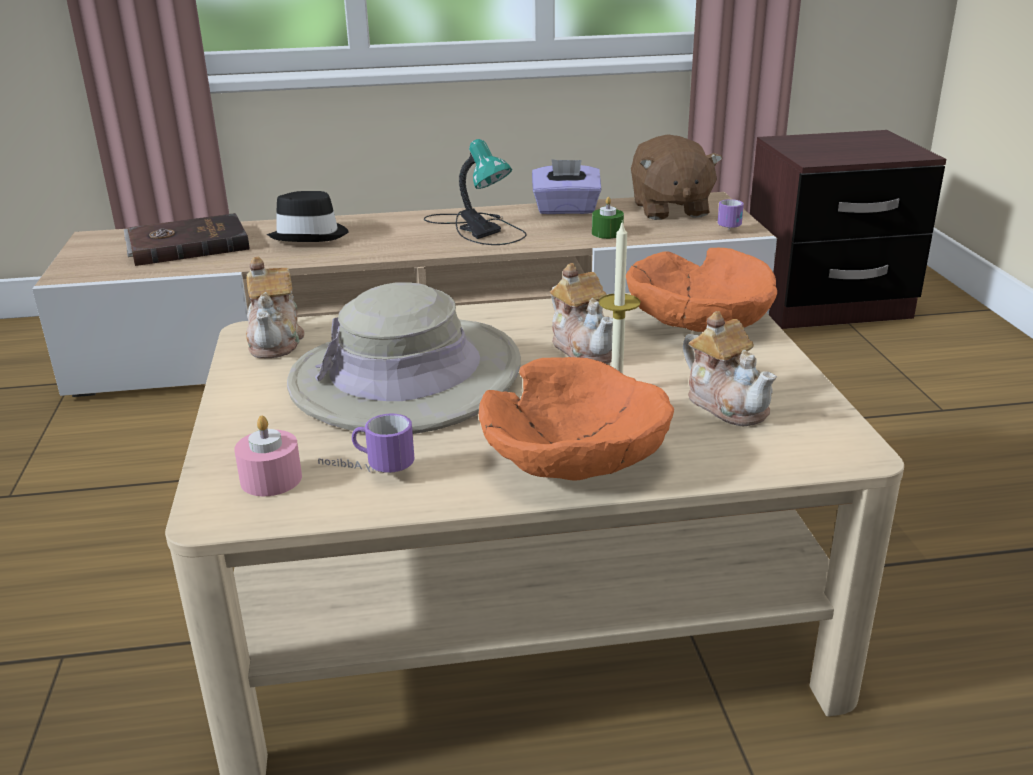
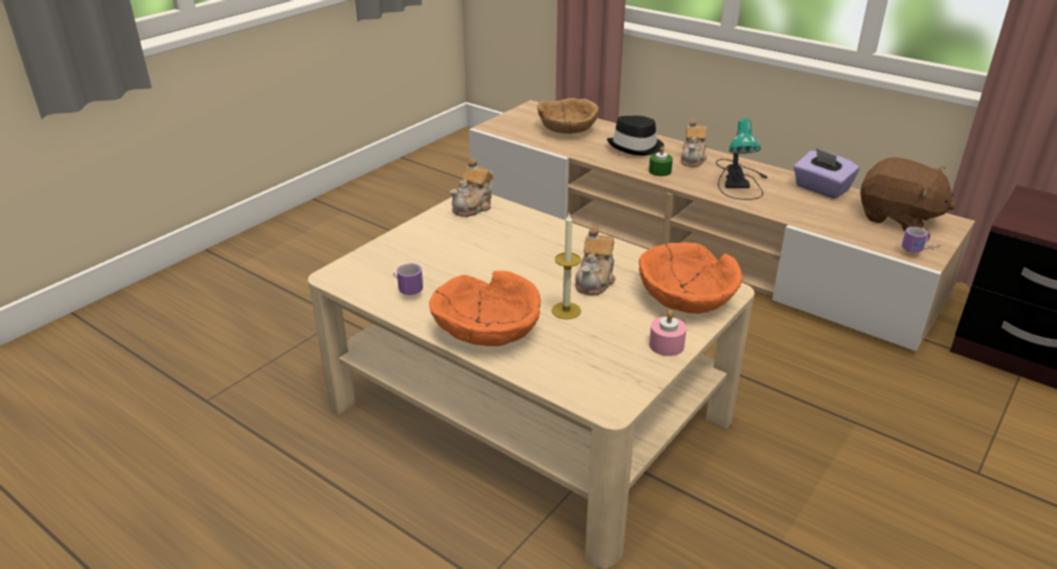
camera: 45 degrees right, 5 degrees up
brown book [124,213,250,266] -> brown bowl [537,98,599,134]
pink candle [234,416,302,496] -> pink candle moved to [649,310,687,356]
beige hat [287,282,521,434] -> none
green candle [592,197,624,239] -> green candle moved to [649,146,673,176]
brown plush toy [631,134,722,220] -> brown plush toy turned 90 degrees counterclockwise [860,157,955,231]
teapot [683,311,777,426] -> teapot moved to [681,119,707,167]

